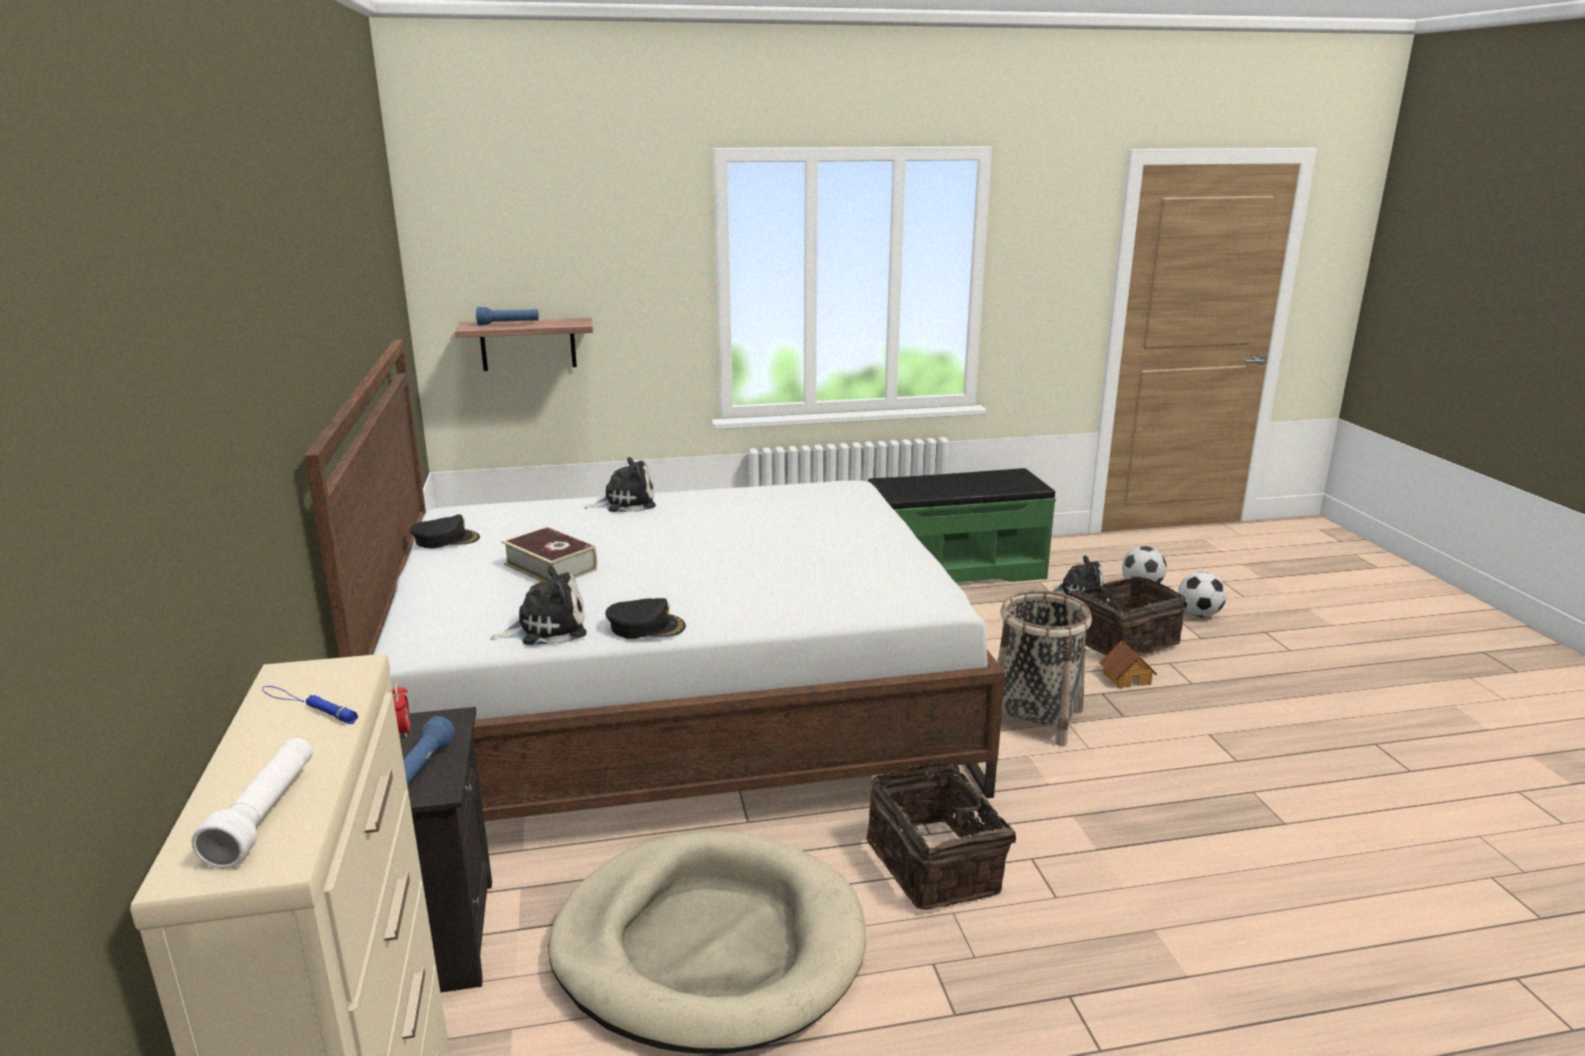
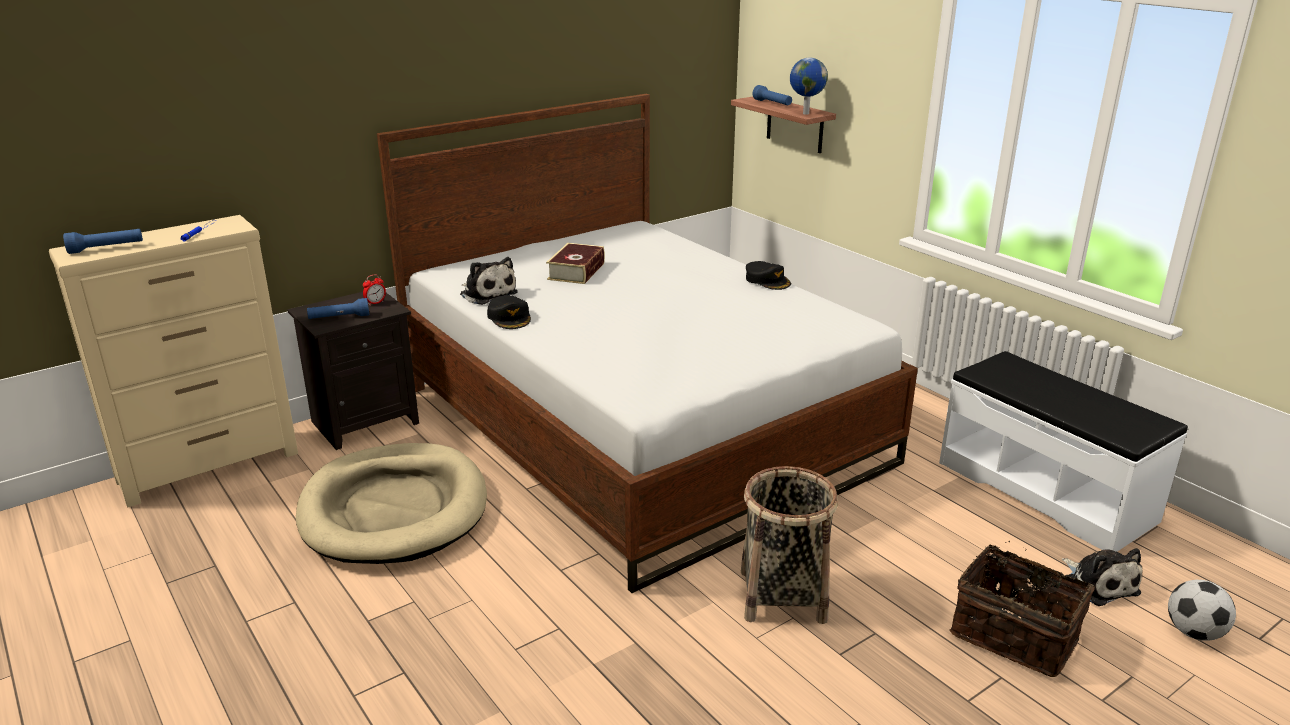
camera: 65 degrees right, 5 degrees up
white flashlight [191,738,313,868] -> blue flashlight [63,229,143,254]
black cap [410,514,480,548] -> black cap moved to [746,261,791,290]
plush toy [584,457,656,512] -> none
basket [866,762,1016,910] -> none
green bench [868,468,1056,582] -> white bench [939,351,1188,552]
toy house [1099,640,1157,689] -> none
football [1178,572,1226,617] -> none
none -> globe [790,58,828,115]

